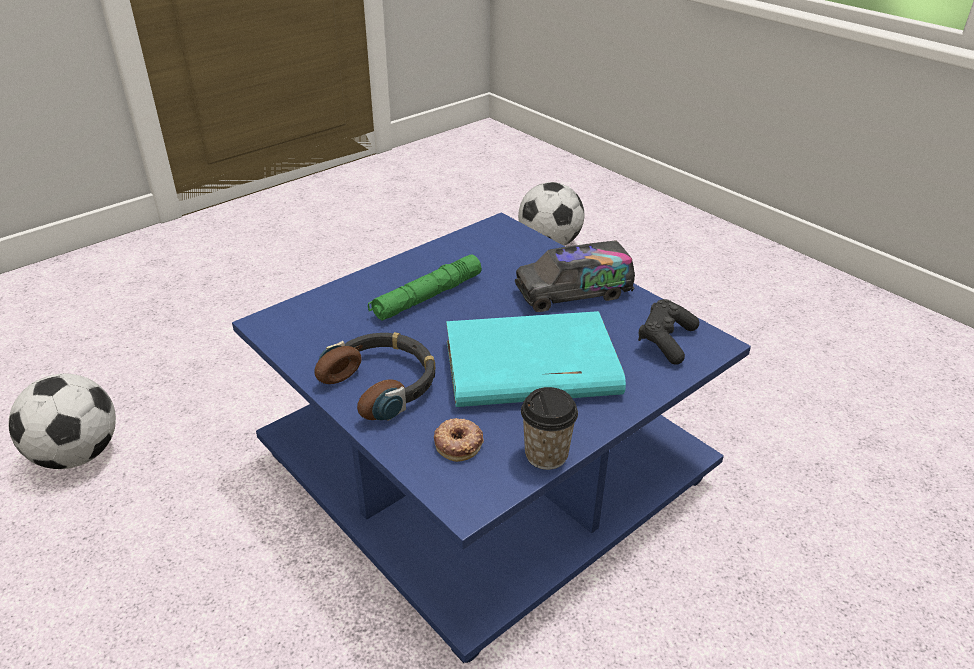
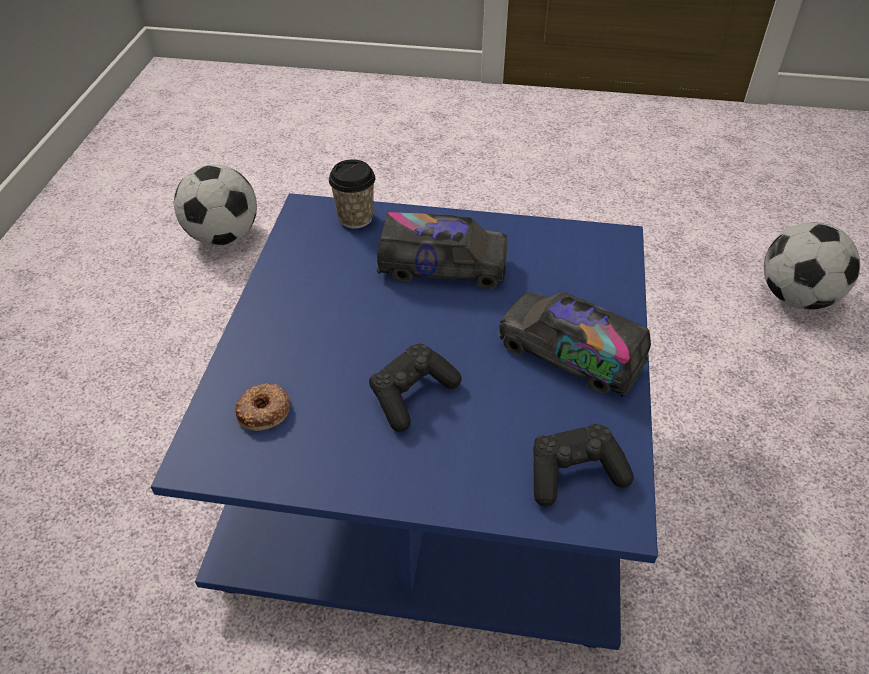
camera: 50 degrees right, 10 degrees up
headphones [314,332,435,421] -> none
green flashlight [368,254,482,321] -> toy truck [376,212,507,289]
turquoise book [446,311,626,407] -> black game controller [369,344,462,432]
cup [521,387,578,470] -> cup moved to [329,159,375,229]

